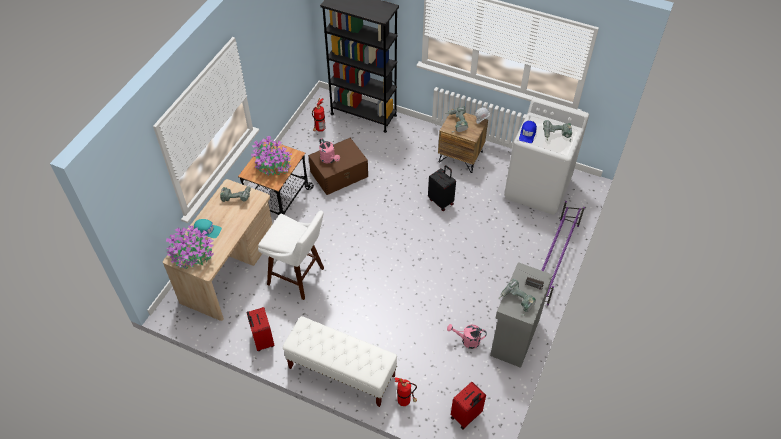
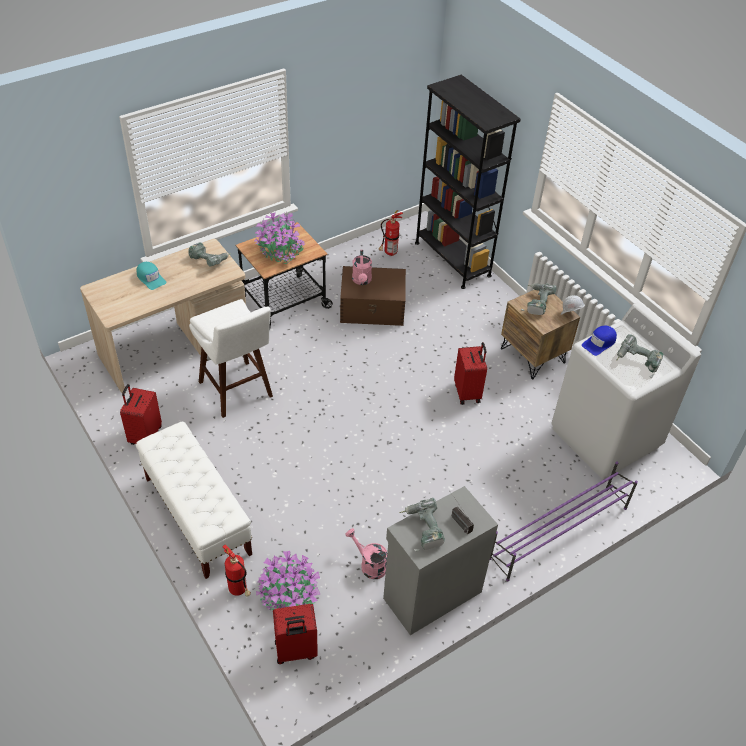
camera: 30 degrees right, 5 degrees down
potted plant [166,226,214,269] -> potted plant moved to [256,551,321,610]
black suitcase [428,165,456,211] -> red suitcase [454,342,487,405]

